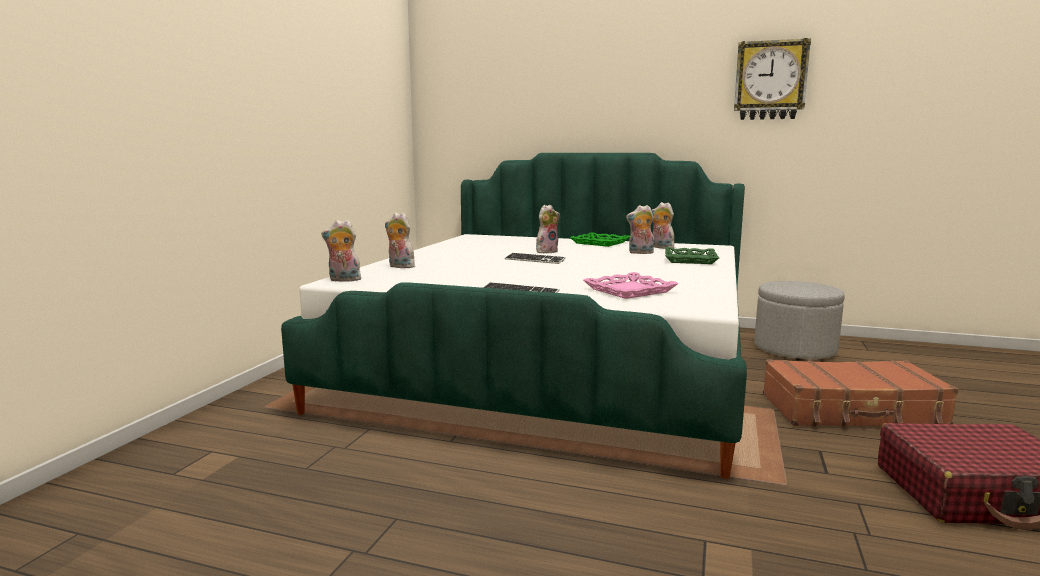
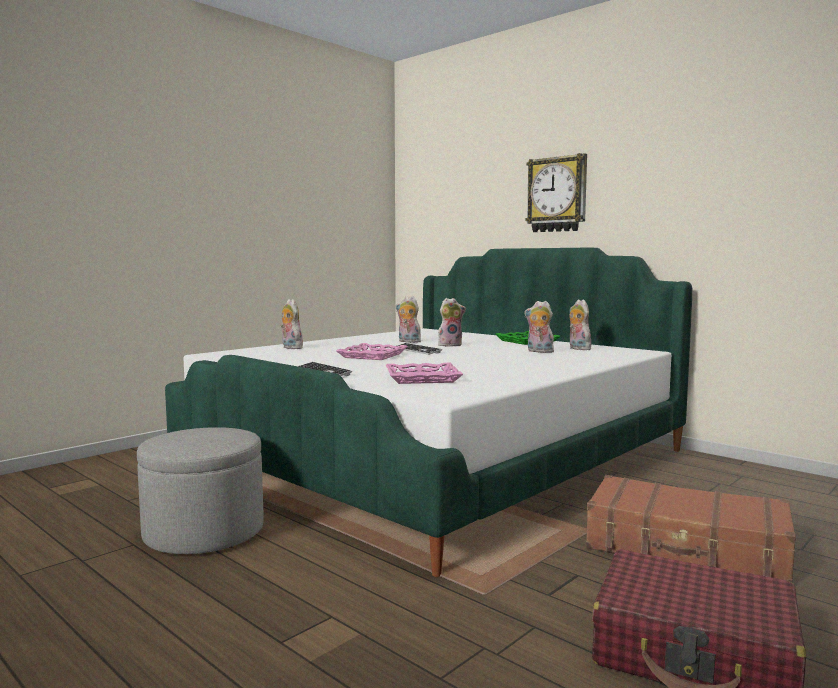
camera: 25 degrees right, 5 degrees down
plush toy [322,220,363,282] -> plush toy moved to [396,296,421,343]
green tray [665,247,719,264] -> none
wall clock [734,38,811,120] -> wall clock moved to [525,153,587,232]
grey ottoman [754,281,845,360] -> grey ottoman moved to [137,427,264,554]
none -> pink tray [336,343,408,360]

